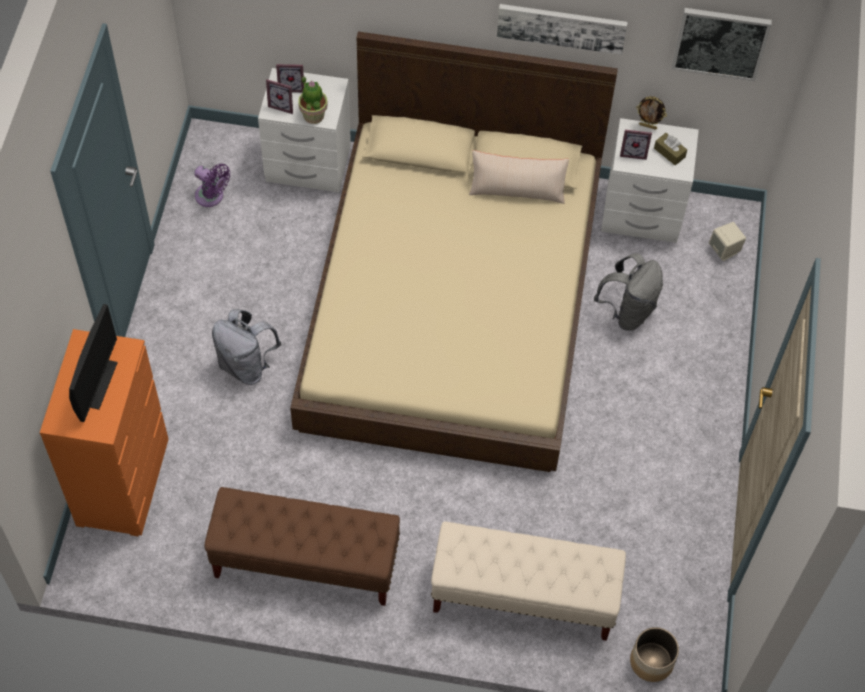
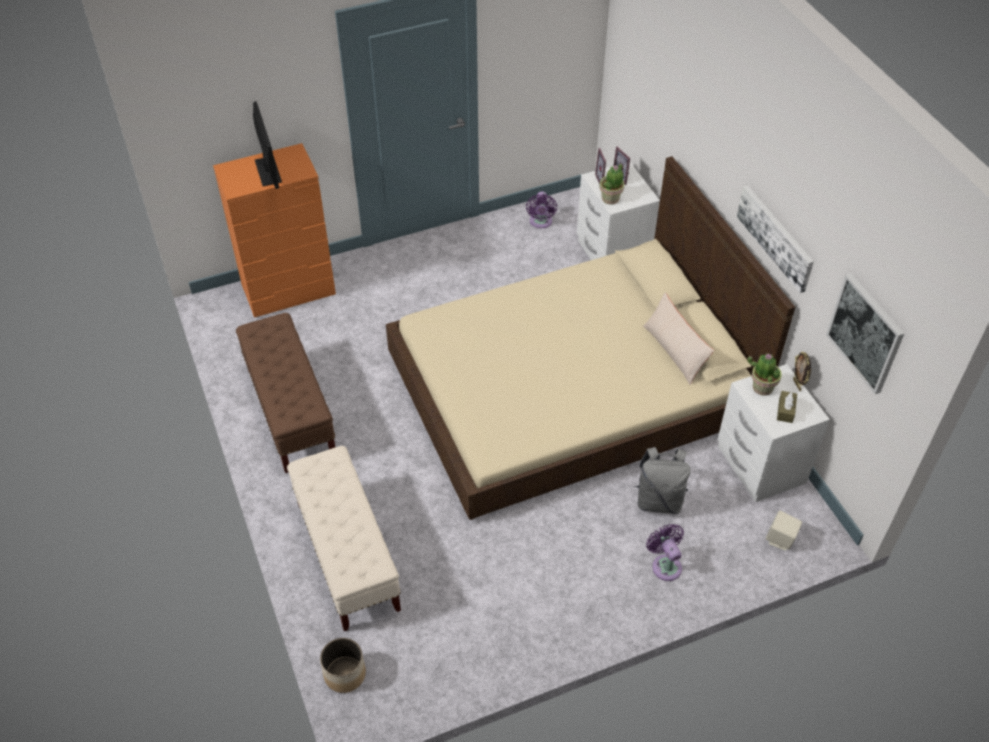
camera: 60 degrees right, 10 degrees down
monitor [69,304,118,422] -> monitor turned 90 degrees counterclockwise [253,101,282,189]
grey backpack [212,309,281,385] -> none
picture frame [620,130,652,160] -> potted plant [747,353,781,396]
none -> purple fan [646,524,684,581]

